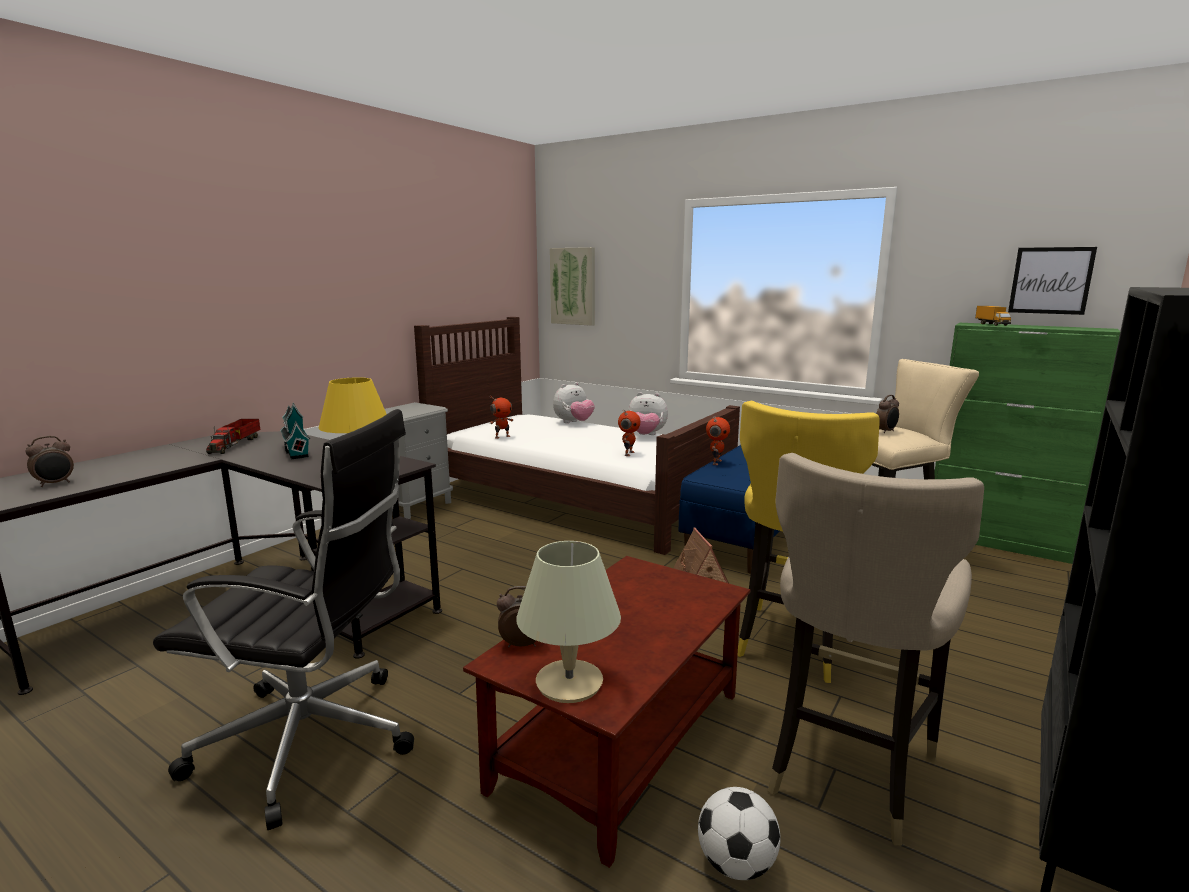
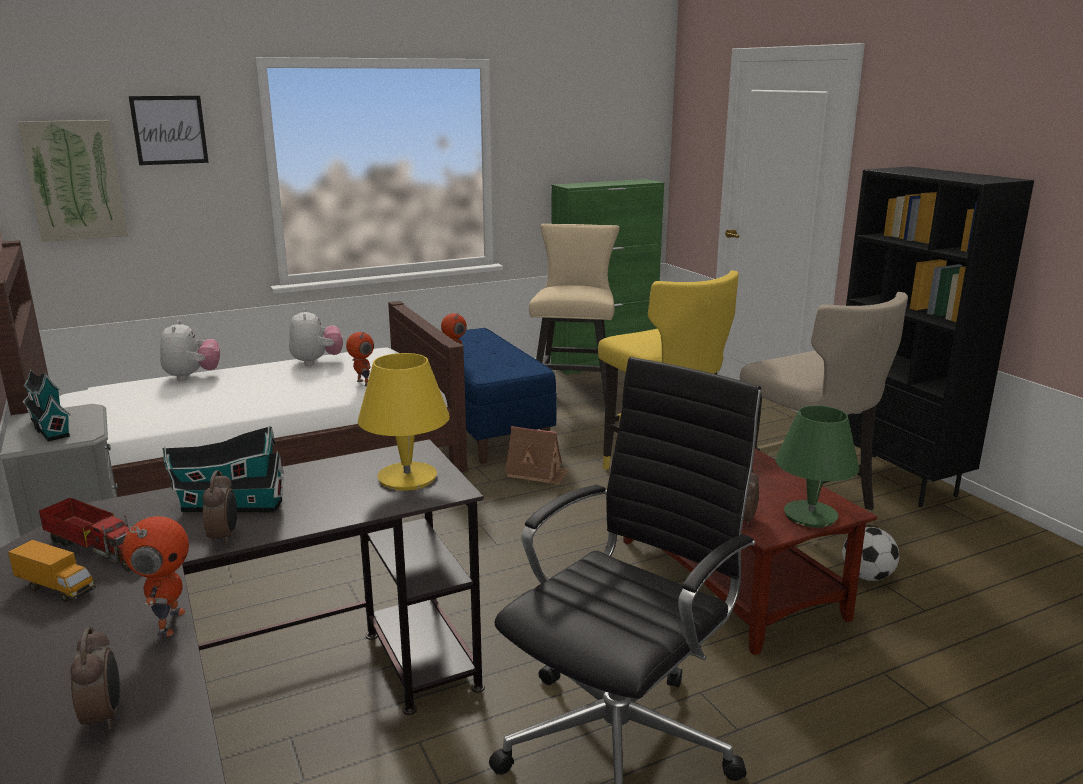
camera: 60 degrees left, 5 degrees up
toy robot [490,396,513,439] -> toy robot moved to [122,516,189,637]
beige table lamp [516,541,621,703] -> green table lamp [775,406,859,528]
plush toy [628,392,668,435] -> plush toy turned 60 degrees counterclockwise [289,308,343,366]
alarm clock [876,395,899,433] -> alarm clock moved to [203,470,237,545]
toy truck [975,306,1011,326] -> toy truck moved to [8,540,96,602]
picture [1008,247,1097,315] -> picture moved to [129,96,209,165]
none -> toy house [22,369,70,442]

